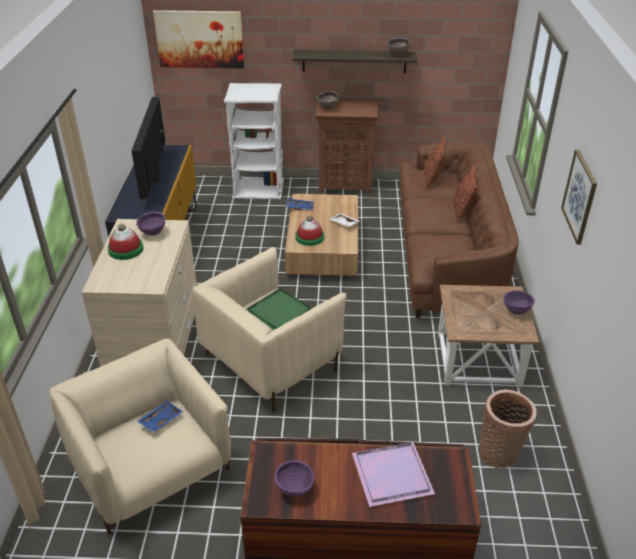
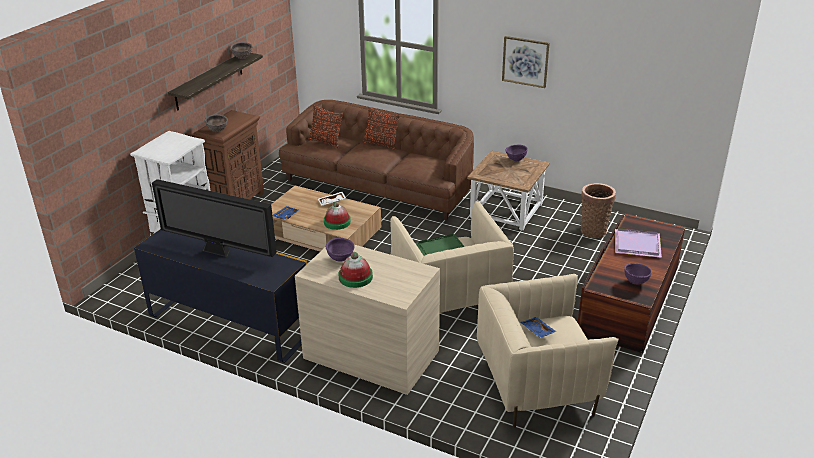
camera: 65 degrees left, 5 degrees down
picture [153,10,244,68] -> none

